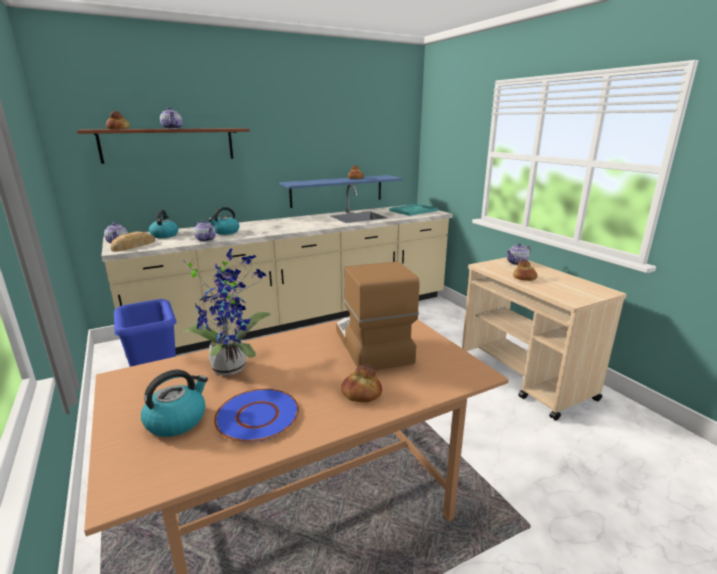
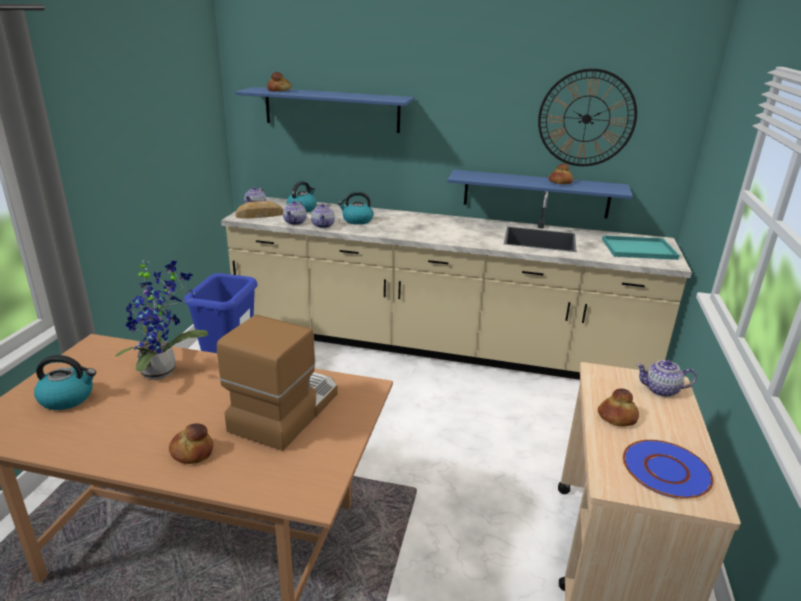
camera: 40 degrees right, 5 degrees up
brown shelf [77,128,250,164] -> blue shelf [235,87,414,133]
teapot [160,107,182,129] -> teapot moved to [283,201,307,225]
blue plate [214,389,299,443] -> blue plate moved to [623,440,714,499]
none -> wall clock [538,69,637,166]

